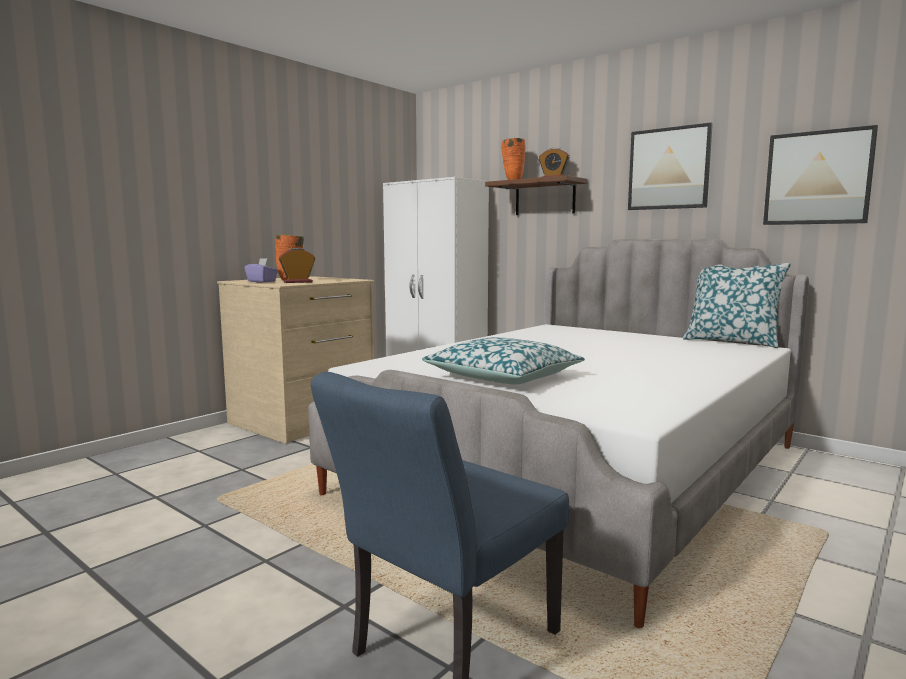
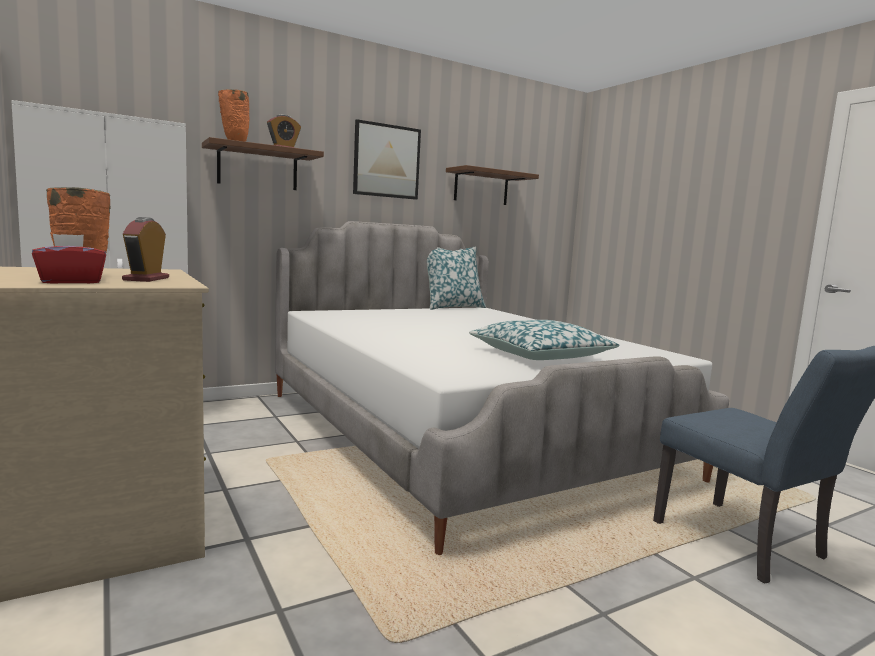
camera: 70 degrees left, 0 degrees up
purple tissue box [244,258,278,283] -> red tissue box [32,234,106,283]
picture [763,125,878,225] -> brown shelf [446,165,539,205]

